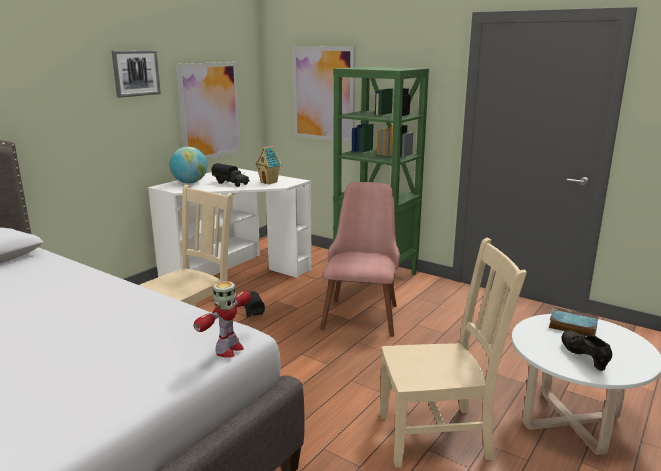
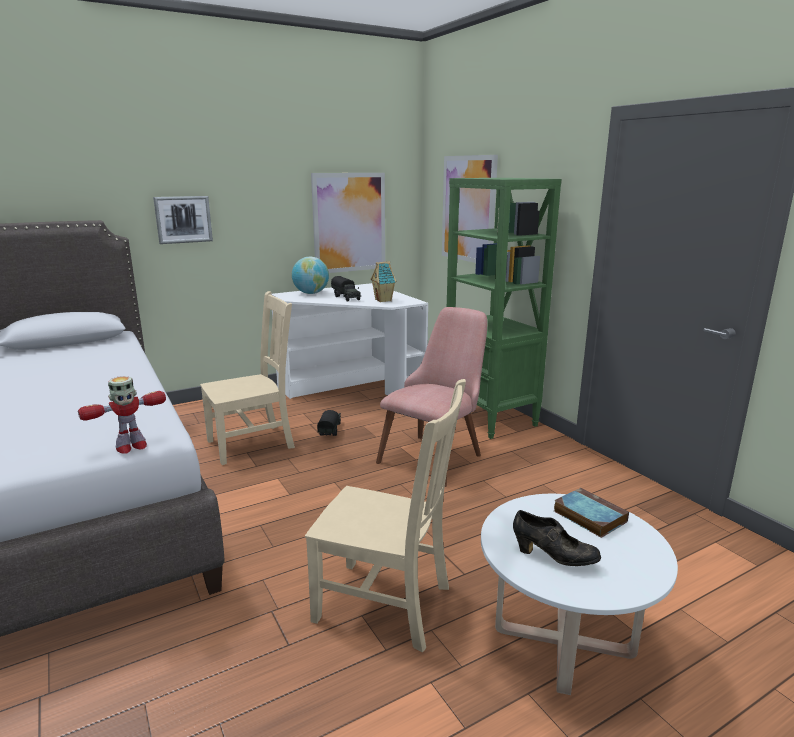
camera: 25 degrees right, 0 degrees up
picture [111,50,161,98] -> picture moved to [153,196,213,244]
black shoe [561,330,612,371] -> black shoe turned 105 degrees clockwise [513,510,601,566]

